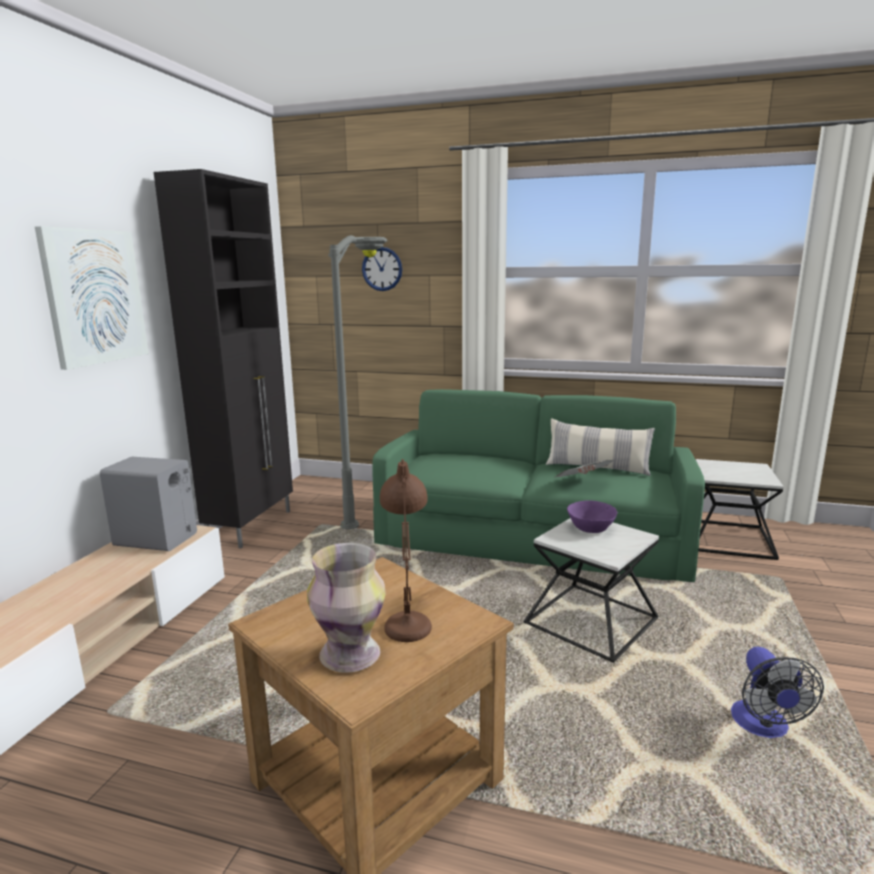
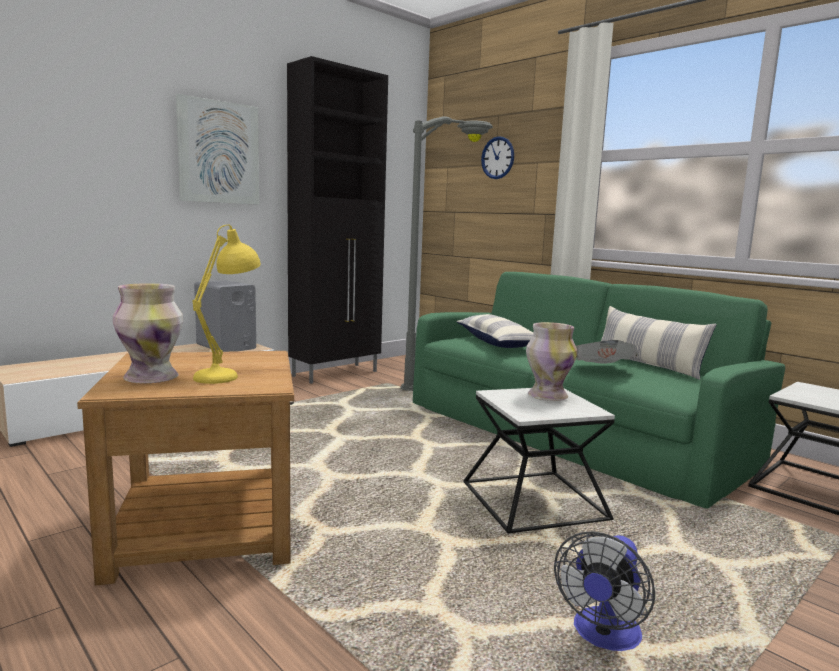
camera: 30 degrees right, 5 degrees down
brown table lamp [380,459,432,642] -> yellow table lamp [193,224,261,384]
purple bowl [567,500,617,533] -> vase [526,322,577,401]
none -> pillow [456,314,534,348]

